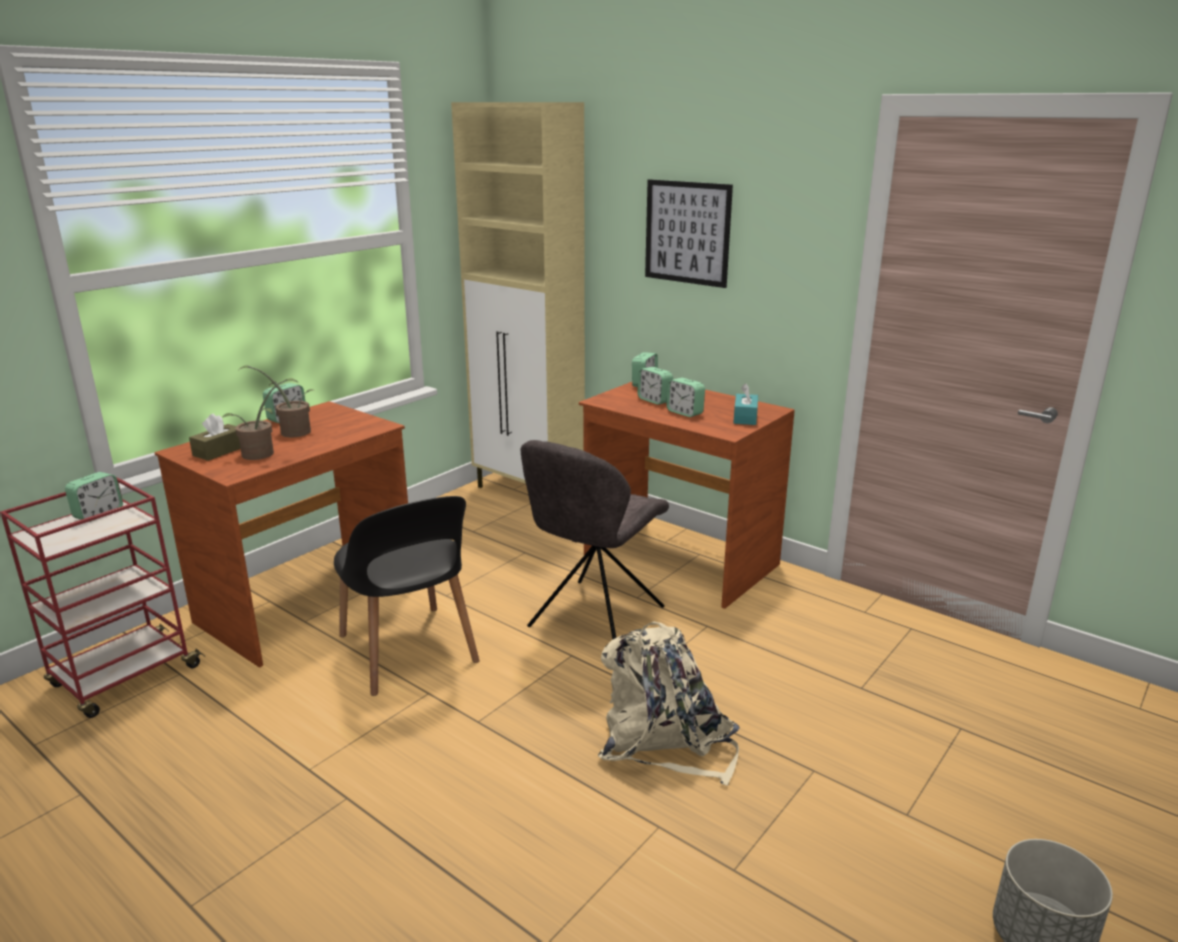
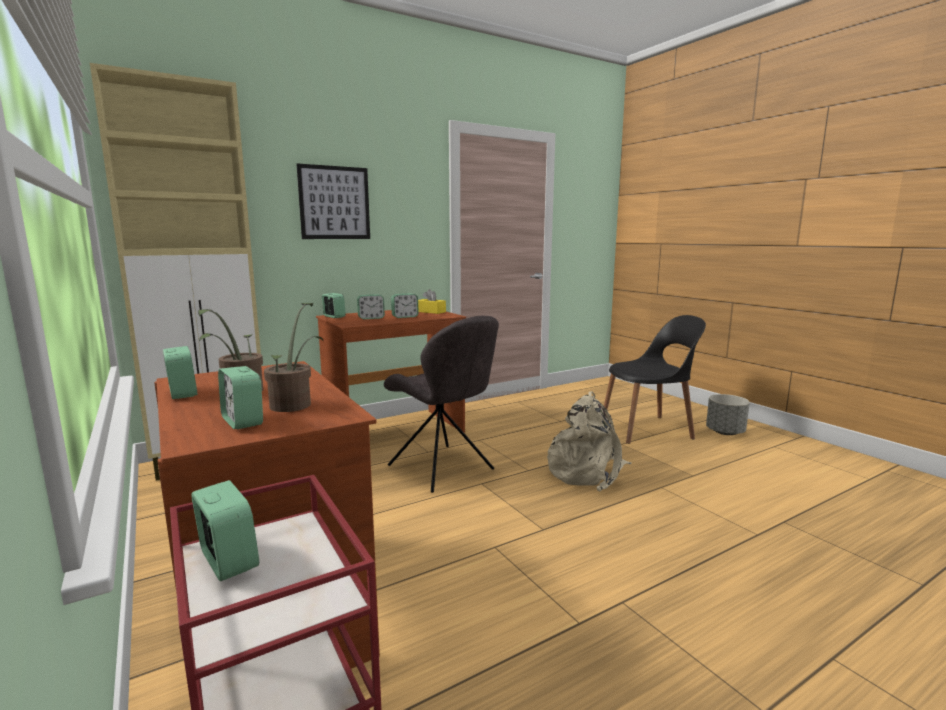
camera: 70 degrees left, 10 degrees down
brown tissue box [189,413,240,461] -> alarm clock [218,366,263,429]
black chair [334,496,480,696] -> black chair moved to [604,315,706,444]
turquoise tissue box [734,383,758,425] -> yellow tissue box [418,289,446,314]

